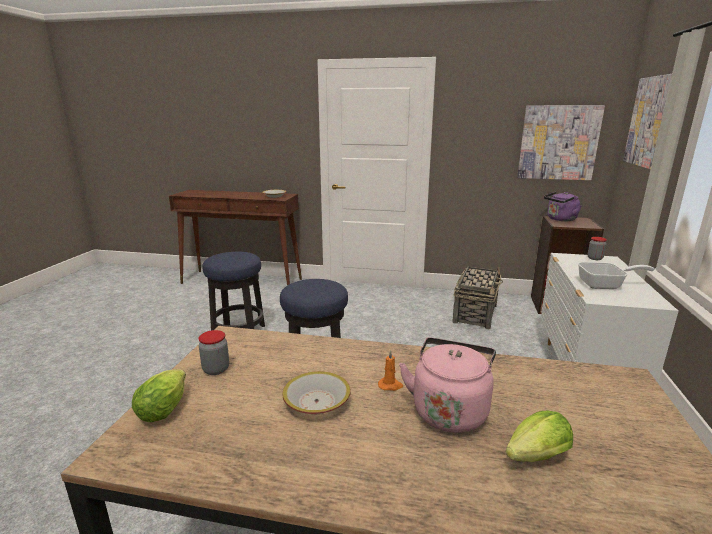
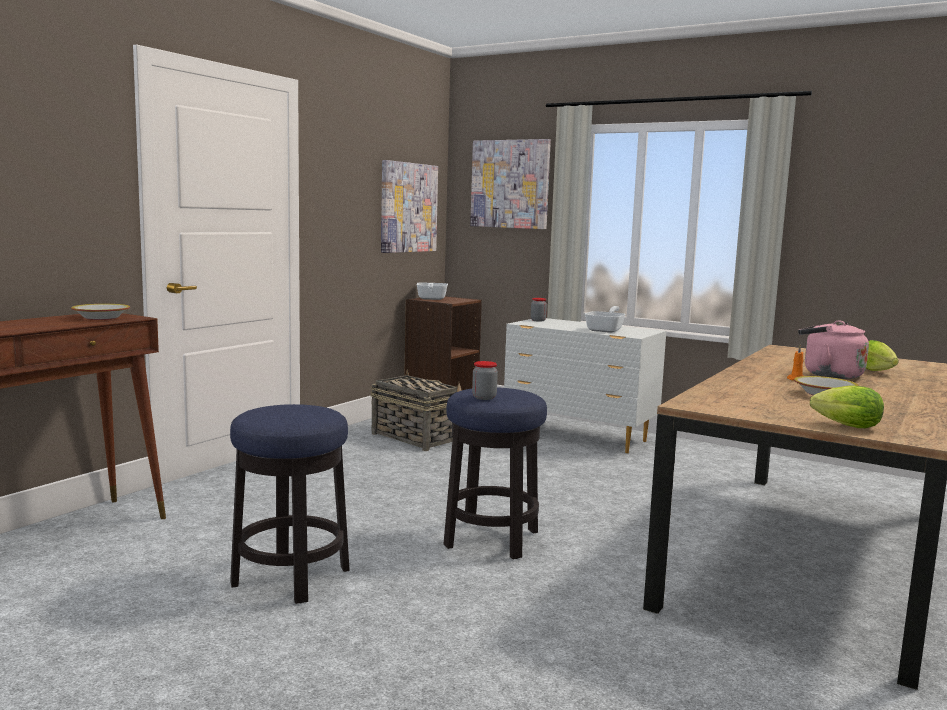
camera: 70 degrees left, 10 degrees down
jar [199,330,229,375] -> jar moved to [472,361,498,400]
purple kettle [544,192,581,221] -> frying pan [416,283,448,300]

